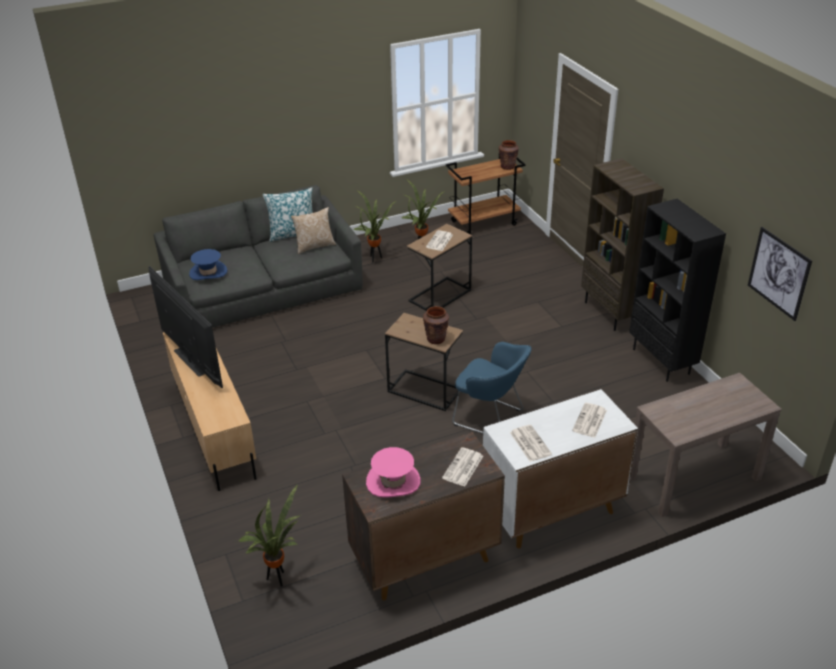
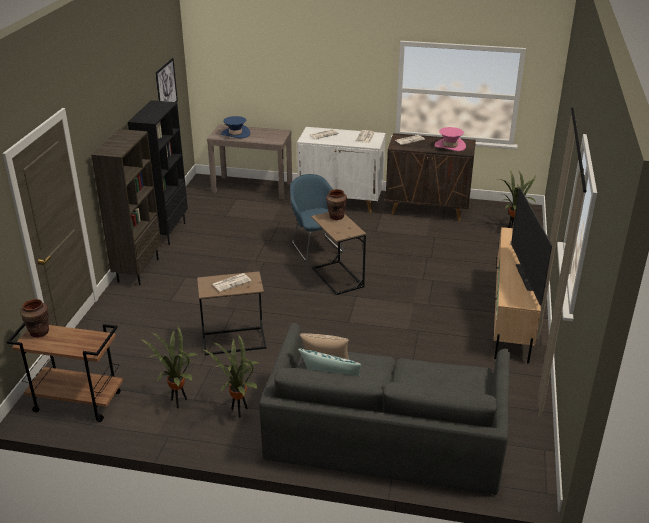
camera: 145 degrees left, 5 degrees down
blue hat [189,249,228,280] -> blue hat moved to [221,116,250,139]

